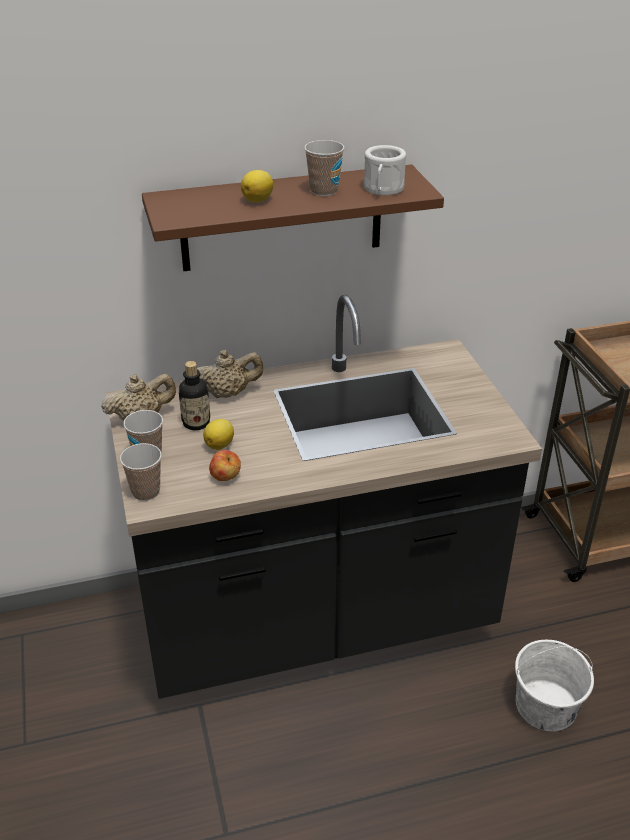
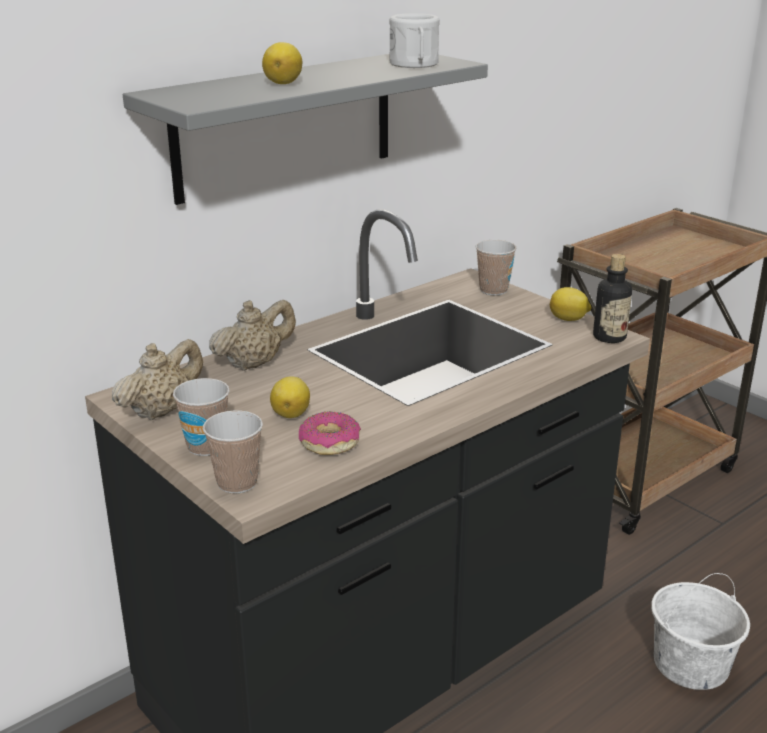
camera: 25 degrees left, 10 degrees down
brown shelf [142,164,444,271] -> grey shelf [123,54,488,205]
bottle [179,361,210,430] -> bottle moved to [593,254,632,343]
apple [209,450,241,481] -> donut [299,411,361,455]
cup [304,140,344,196] -> cup moved to [476,240,517,295]
none -> lemon [550,287,591,321]

